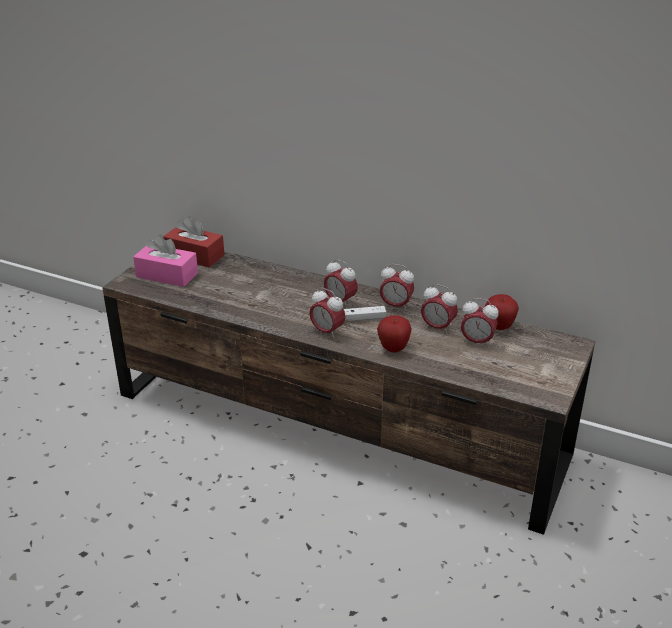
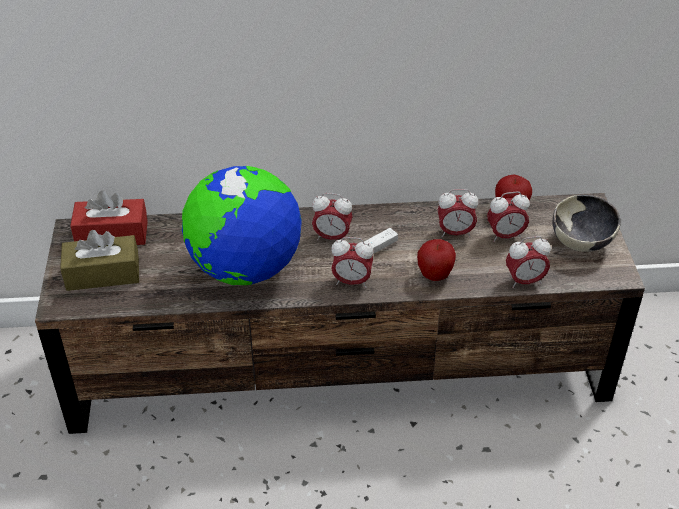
camera: 30 degrees left, 10 degrees up
pink tissue box [133,234,198,287] -> brown tissue box [60,230,139,291]
alarm clock [379,264,414,311] -> alarm clock moved to [506,236,551,288]
none -> globe [182,166,302,285]
none -> bowl [553,195,621,252]

